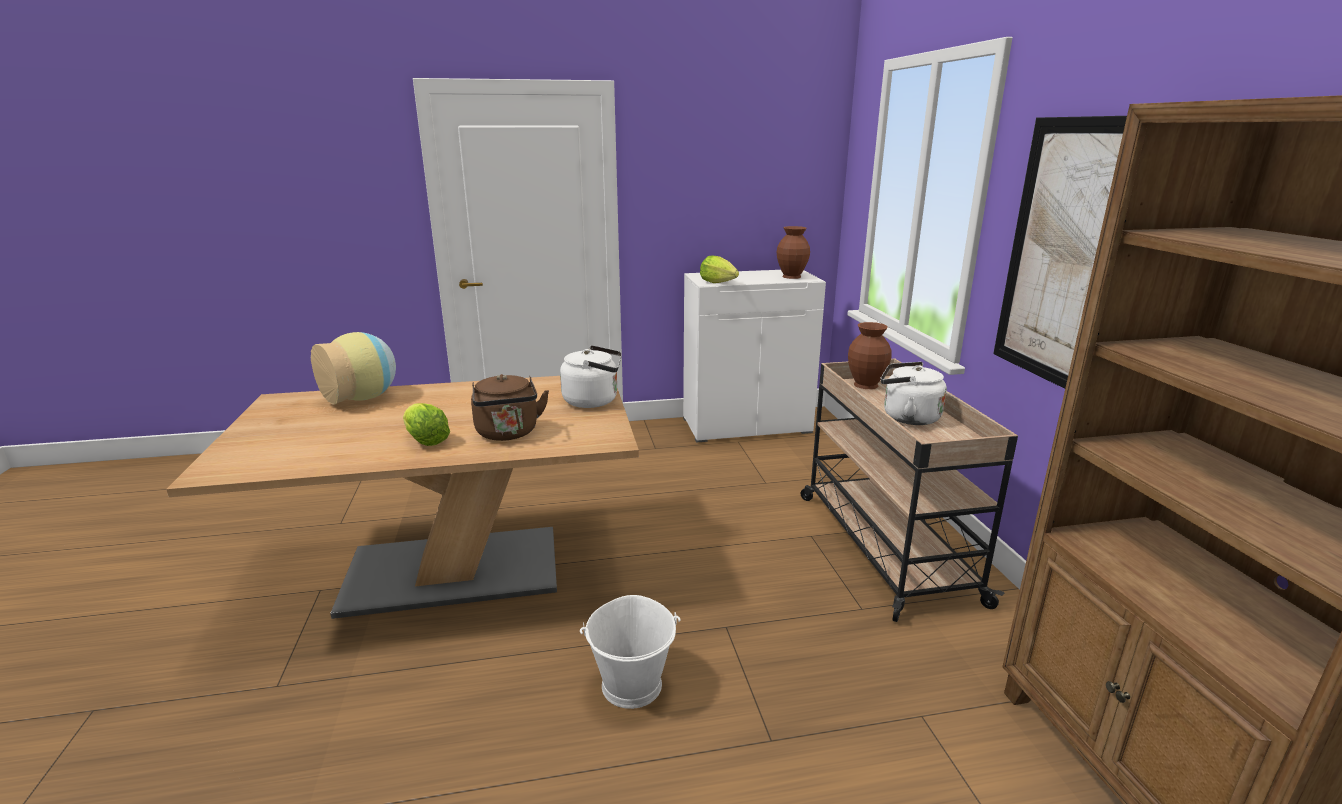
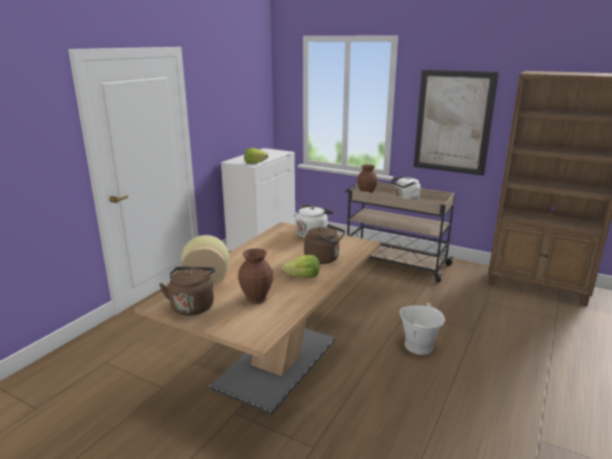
camera: 50 degrees left, 0 degrees up
brown vase [777,226,810,279] -> brown vase moved to [238,248,273,304]
none -> brown kettle [159,267,215,316]

